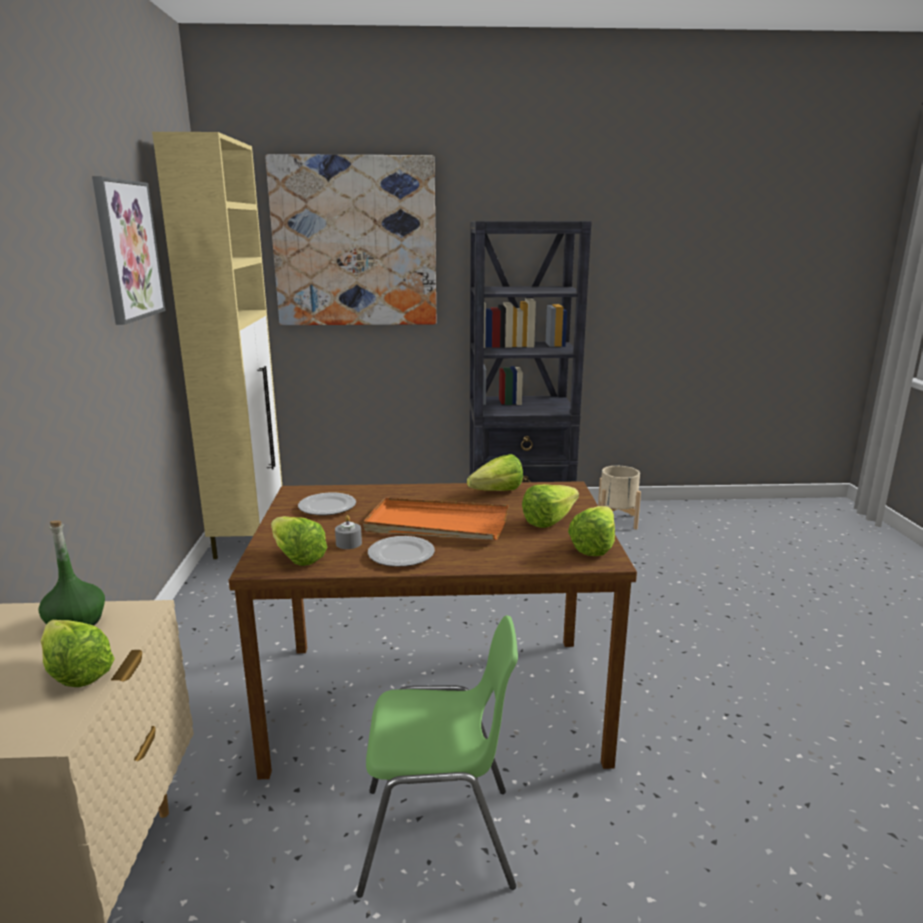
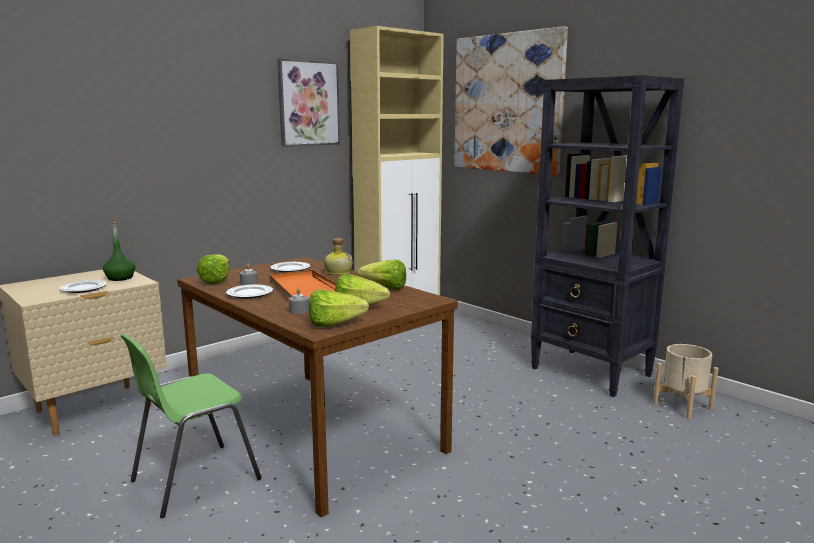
camera: 50 degrees right, 5 degrees down
lettuce [41,620,115,687] -> plate [60,280,107,293]
green chair [356,615,518,898] -> green chair turned 90 degrees clockwise [120,333,262,518]
none -> grey candle [289,288,309,314]
none -> bottle [324,238,353,275]

